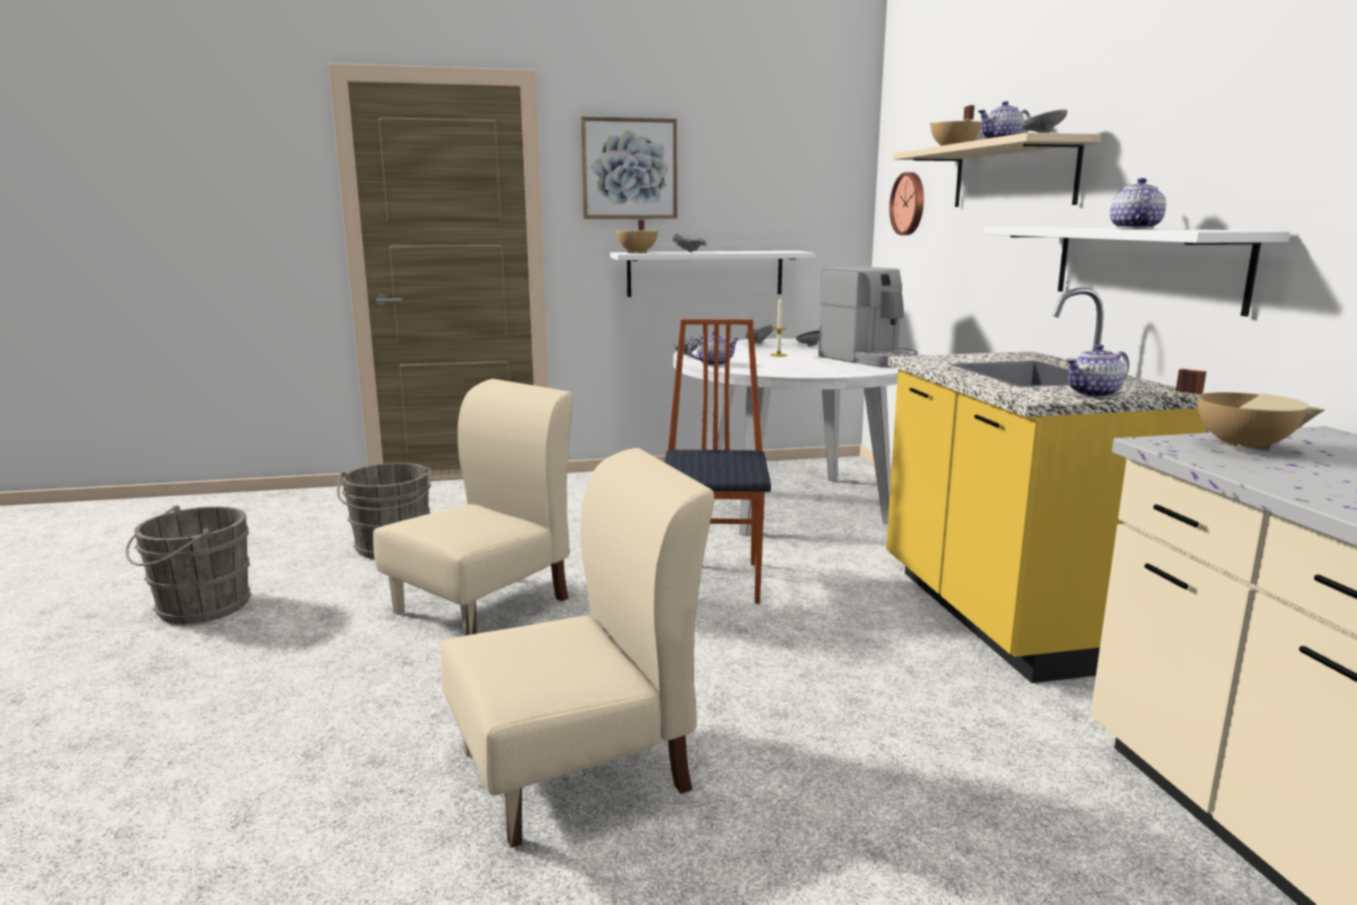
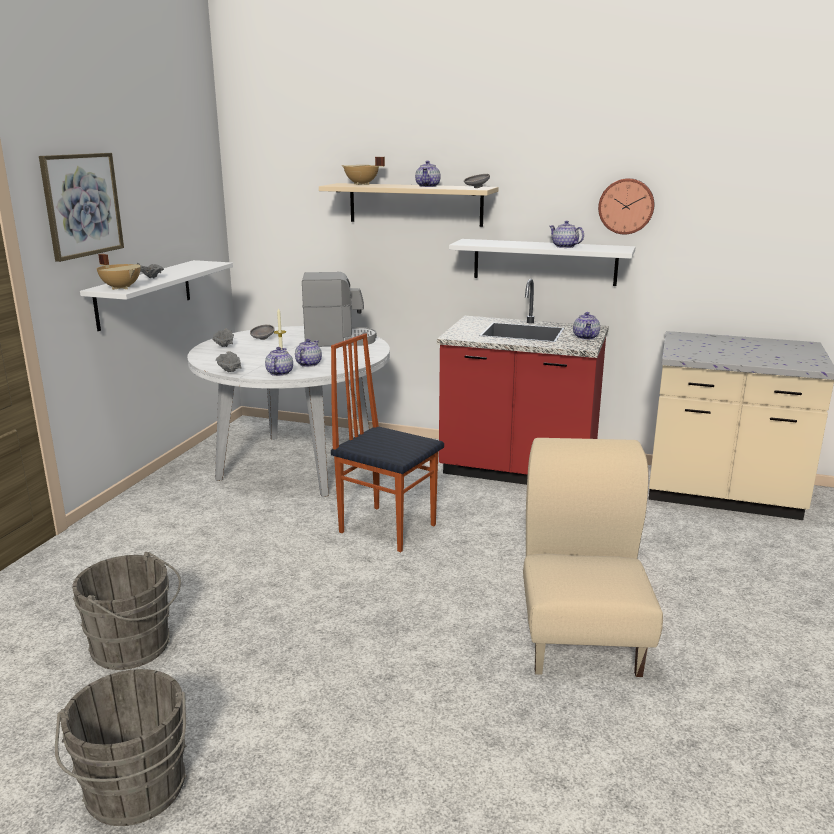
camera: 60 degrees left, 5 degrees up
beige chair [373,379,573,636] -> none
yellow counter [886,288,1206,683] -> red counter [437,279,609,485]
wall clock [889,172,924,235] -> wall clock moved to [598,178,654,235]
beige cooking pot [1175,369,1325,451] -> none
none -> teapot [295,339,322,367]

